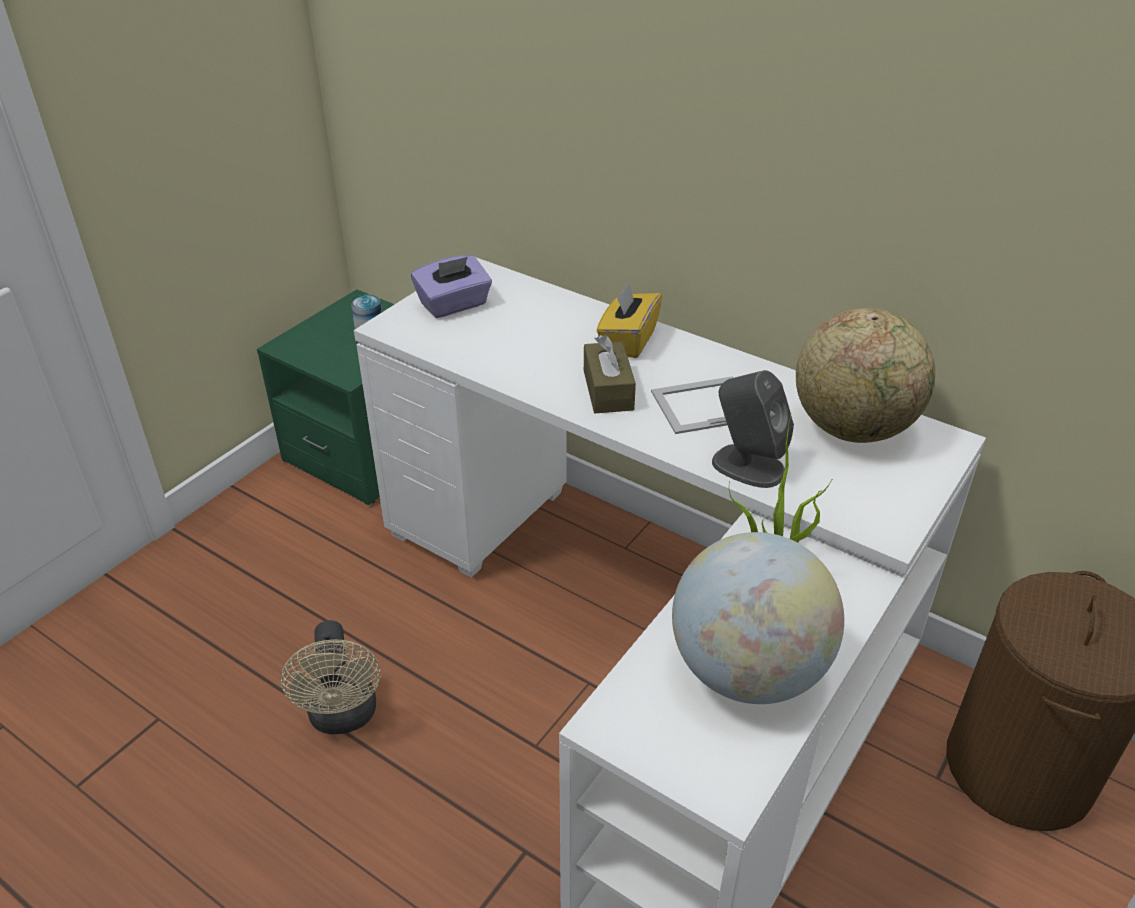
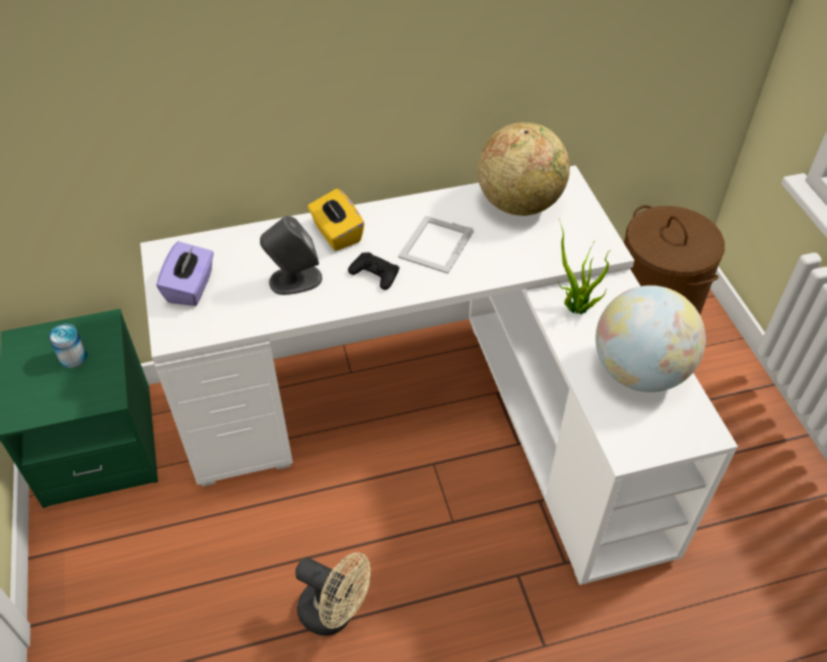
camera: 50 degrees left, 10 degrees up
brown tissue box [584,335,636,413] -> black game controller [348,252,400,290]
grey speaker [712,370,794,488] -> grey speaker moved to [260,216,322,295]

